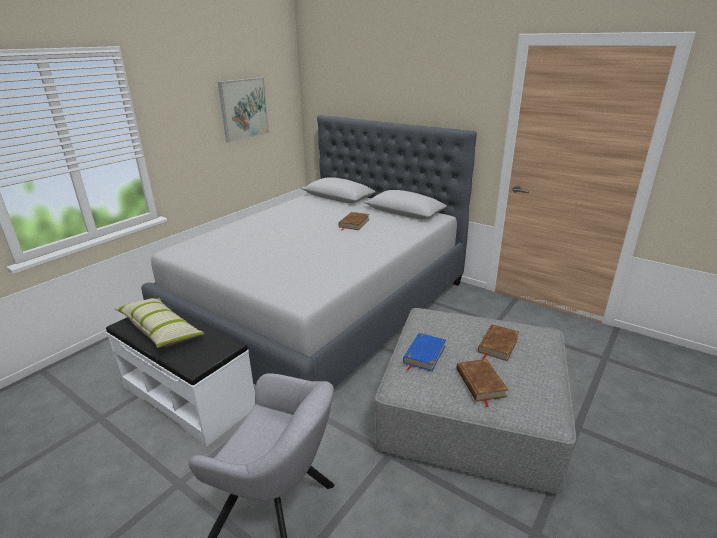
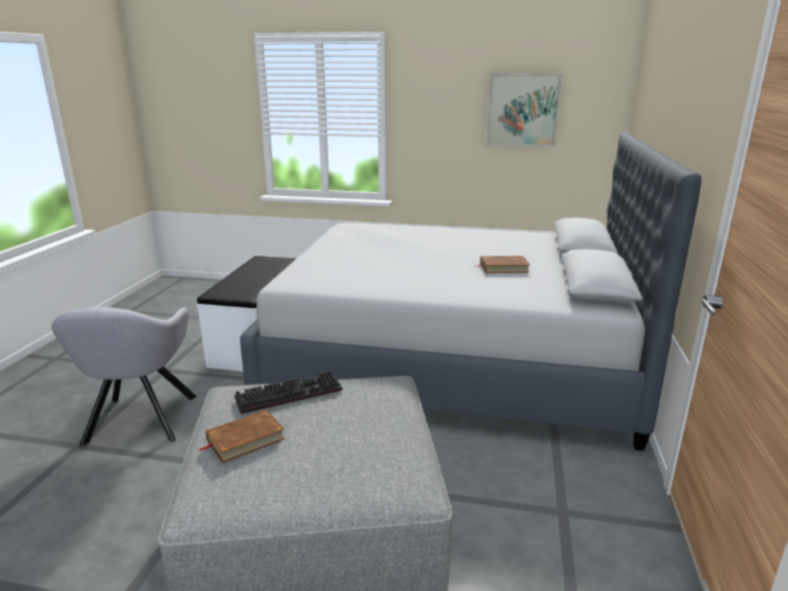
camera: 65 degrees right, 5 degrees down
pillow [114,298,205,348] -> none
blue book [403,333,446,371] -> keyboard [235,371,342,414]
brown book [478,324,519,361] -> none

